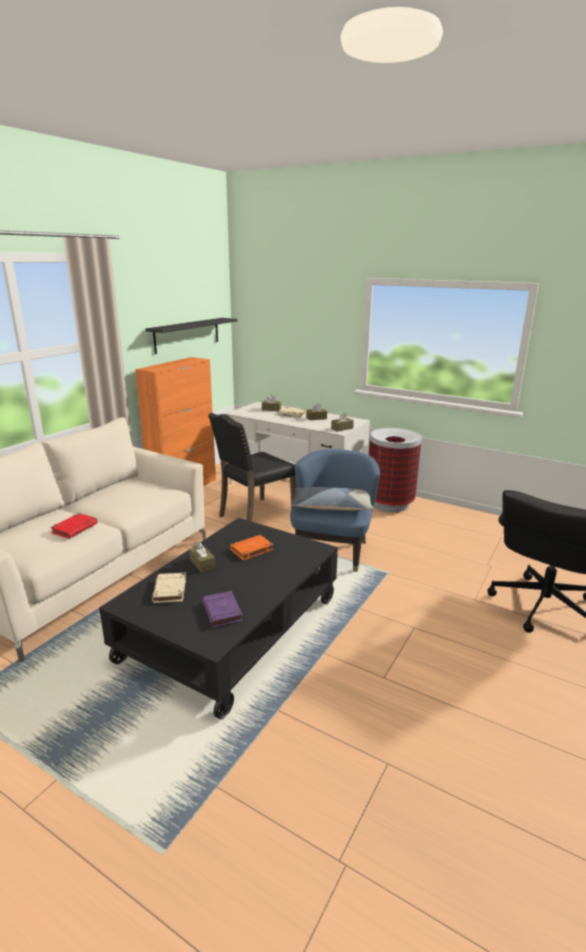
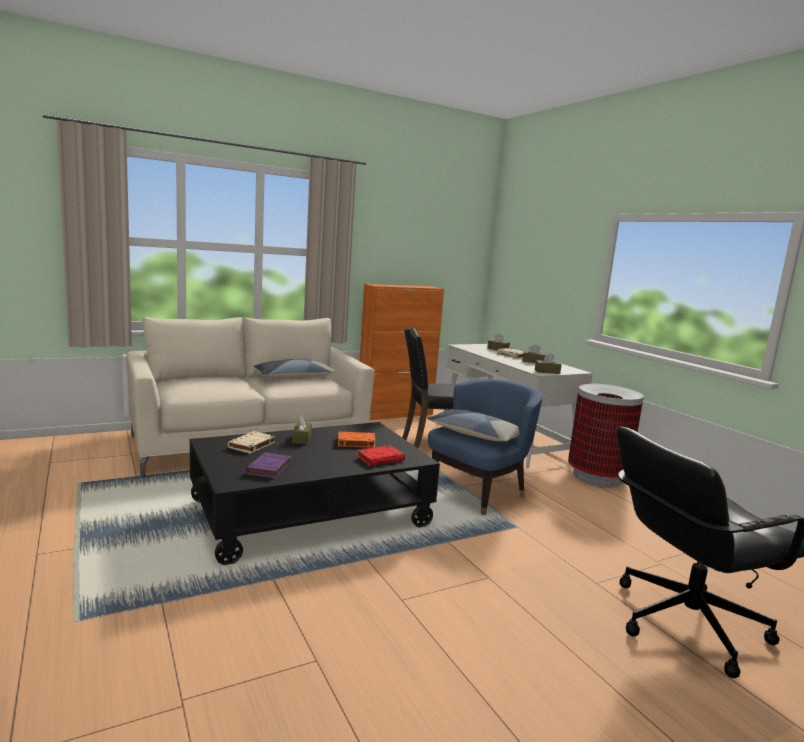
camera: 30 degrees right, 10 degrees down
red book [50,513,98,539] -> red book moved to [357,445,405,466]
black shelf [145,318,237,354] -> none
none -> pillow [254,359,336,379]

